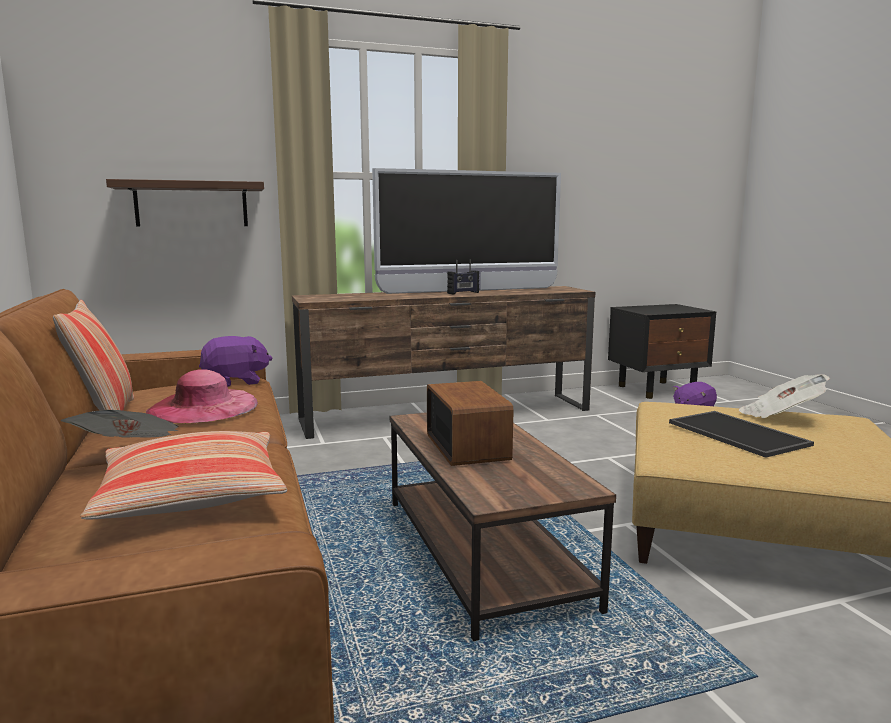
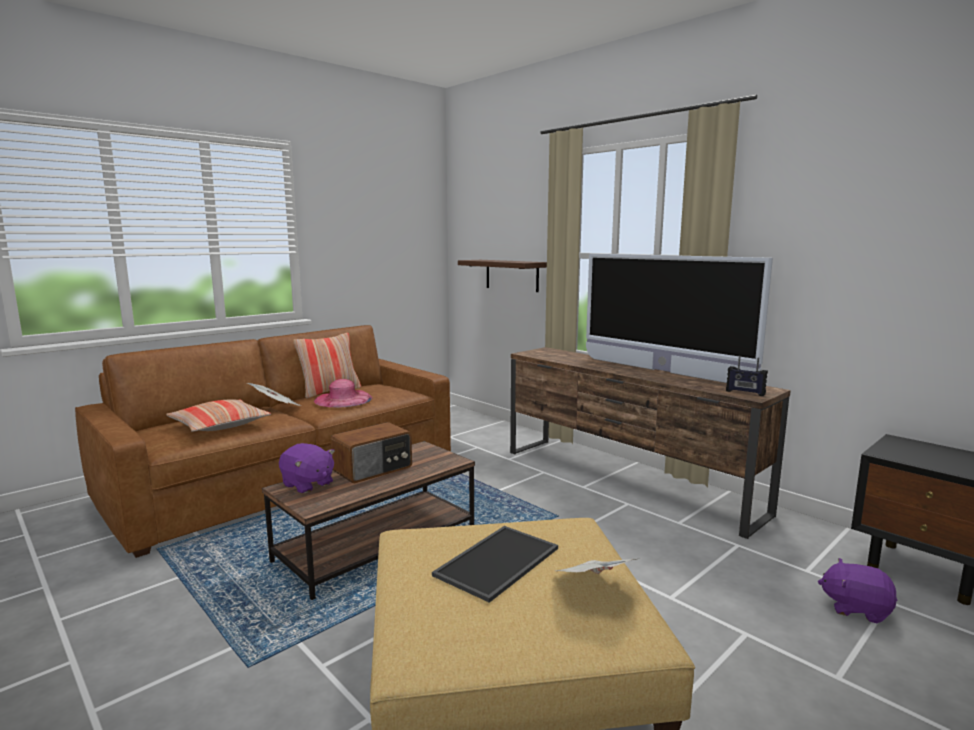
camera: 65 degrees right, 0 degrees up
purple plush toy [199,336,272,387] -> purple plush toy moved to [279,443,335,493]
radio [447,259,479,294] -> radio moved to [726,356,768,396]

